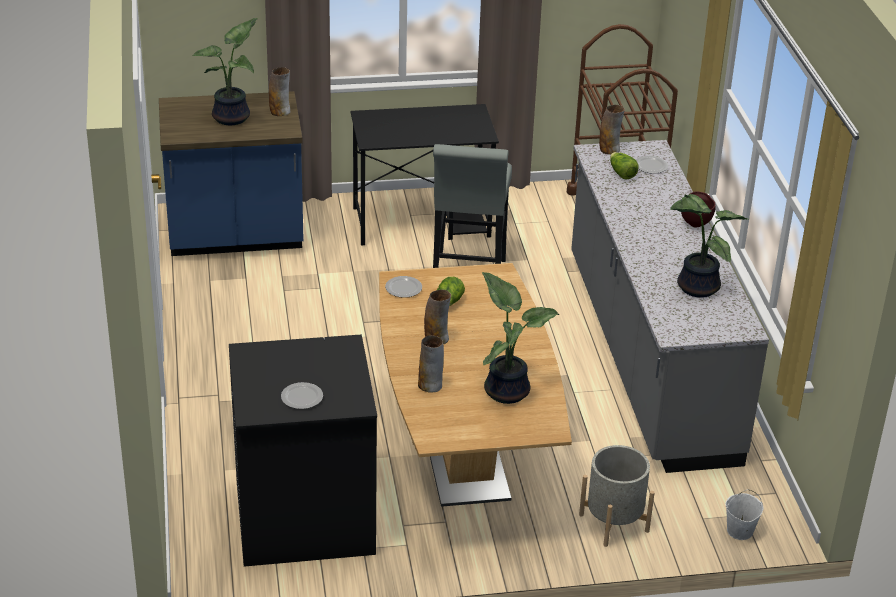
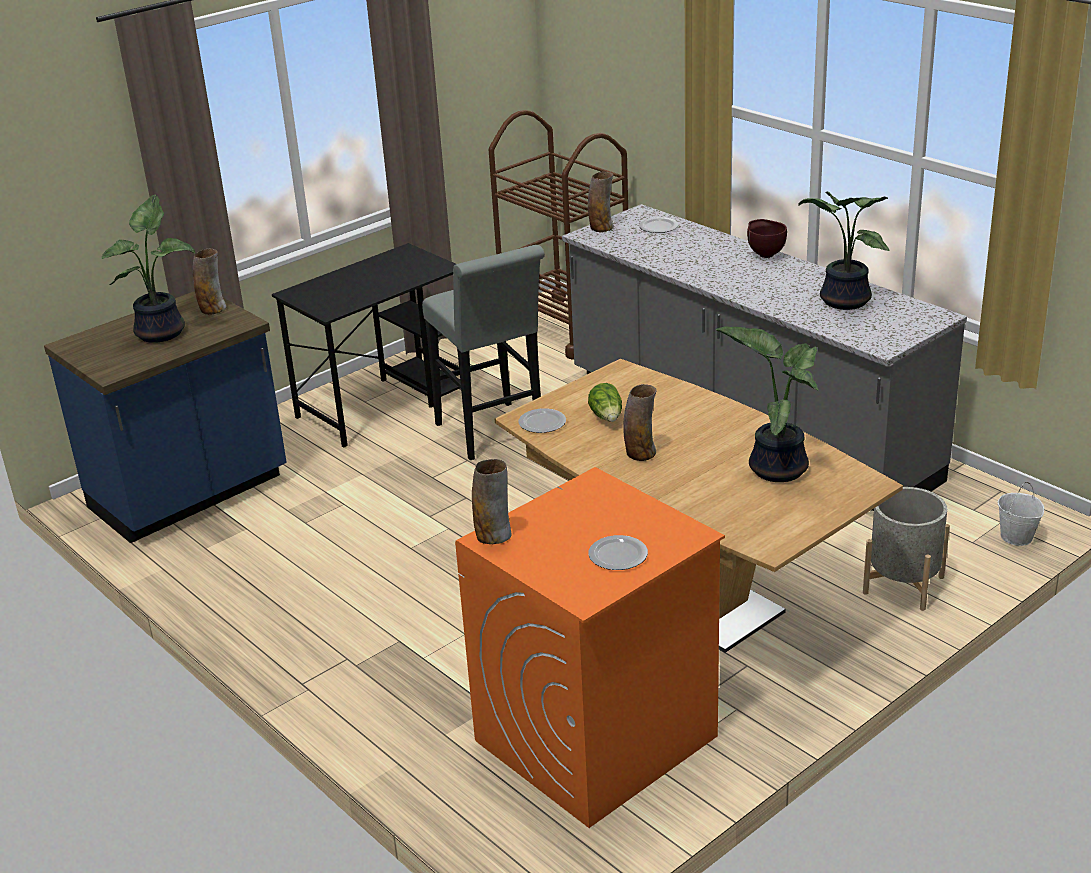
camera: 30 degrees left, 5 degrees down
black washing machine [229,334,377,567] -> orange washing machine [455,467,725,828]
vase [418,335,444,393] -> vase moved to [472,459,512,544]
lettuce [610,152,639,179] -> none

